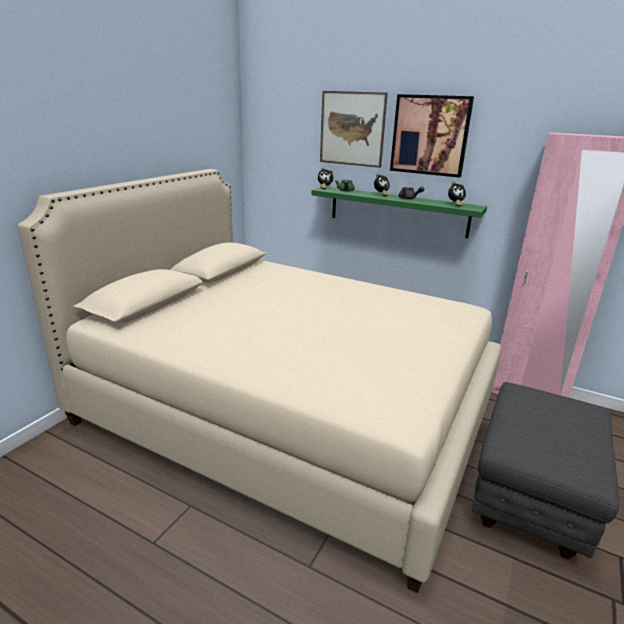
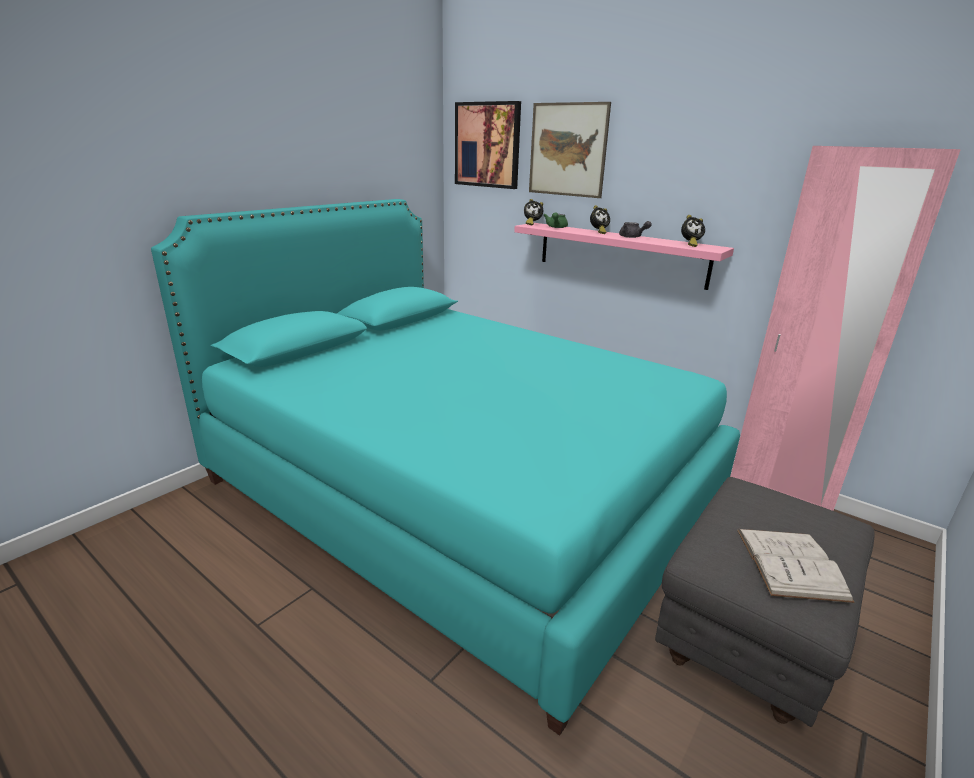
camera: 10 degrees right, 0 degrees up
beige bed [18,169,502,593] -> turquoise bed [151,199,740,736]
green shelf [312,187,487,238] -> pink shelf [514,223,734,290]
picture [390,94,474,178] -> picture moved to [455,101,521,189]
none -> white book [737,529,855,603]

